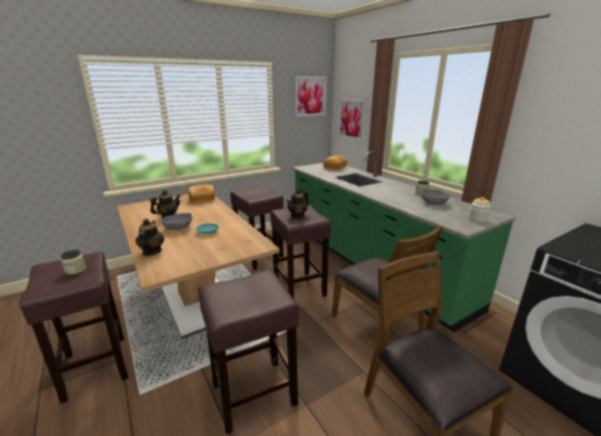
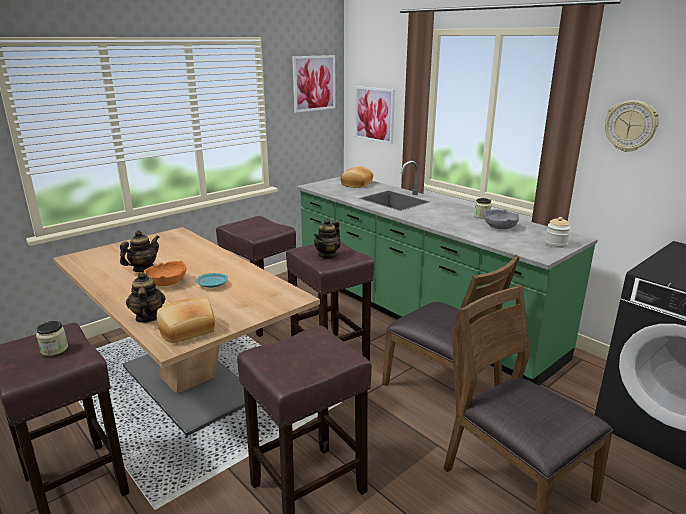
camera: 10 degrees left, 0 degrees up
grey bowl [162,213,192,230] -> orange bowl [144,260,186,286]
bread [188,185,215,203] -> bread moved to [157,298,215,343]
none -> wall clock [605,100,659,152]

